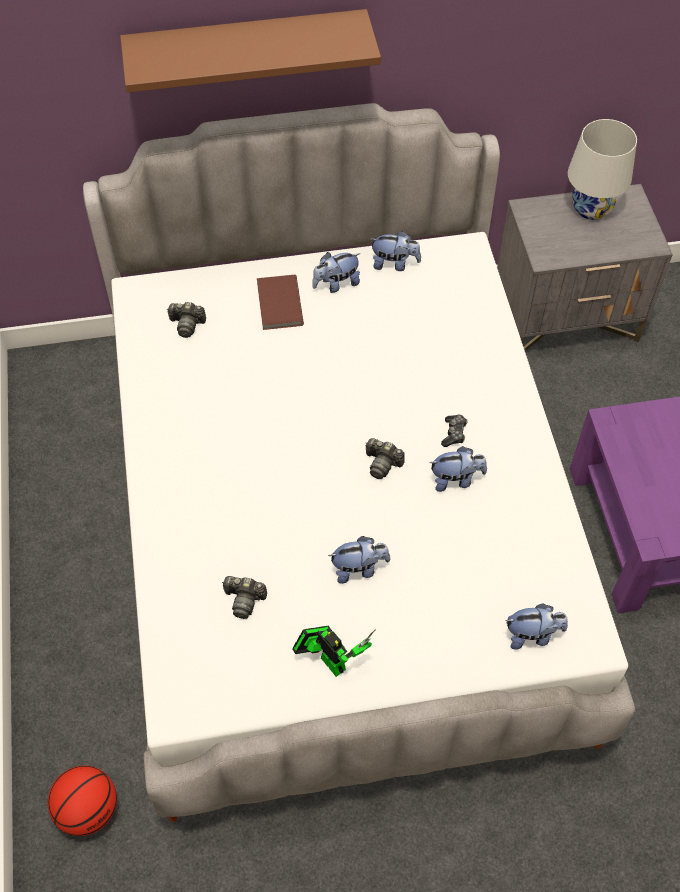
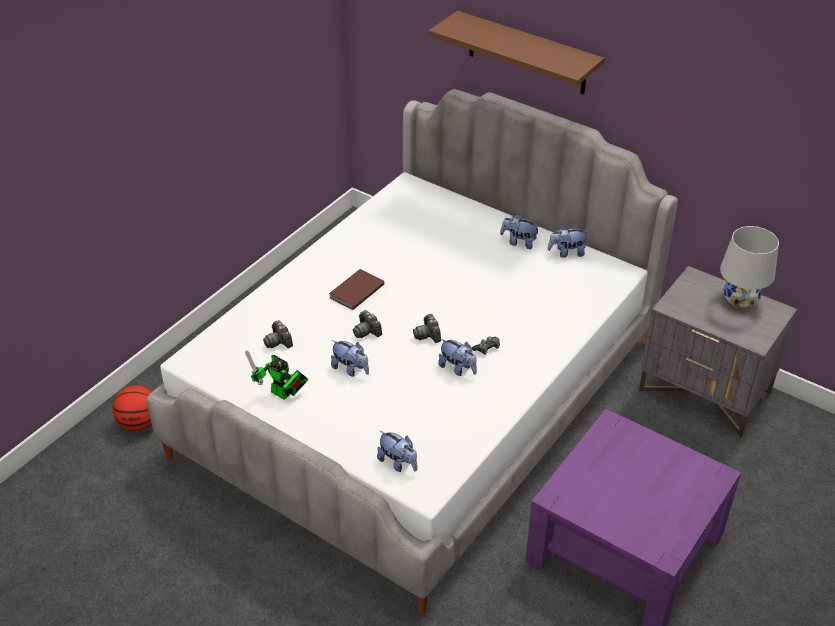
camera: 45 degrees right, 15 degrees down
camera [167,302,206,338] -> camera moved to [353,310,382,338]
brown book [257,275,304,330] -> brown book moved to [329,269,384,310]
toy robot [292,625,375,677] -> toy robot turned 120 degrees clockwise [246,351,308,400]
plush toy [370,231,421,271] -> plush toy turned 120 degrees clockwise [548,225,588,258]

